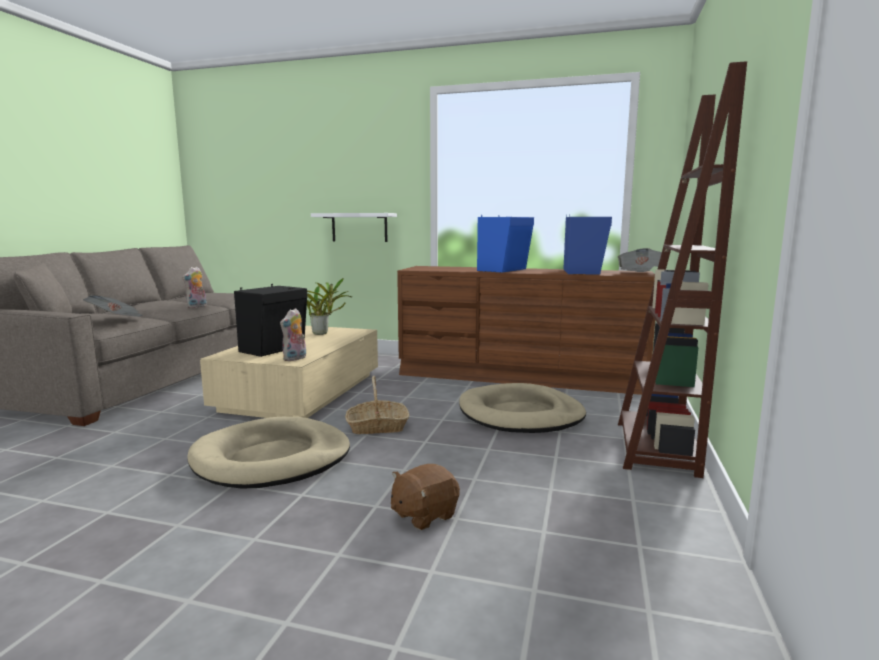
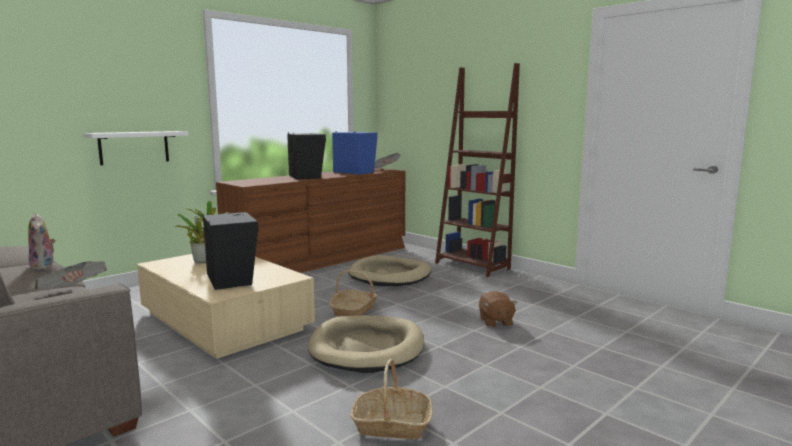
camera: 60 degrees left, 0 degrees up
plush toy [280,308,306,361] -> none
blue speaker [477,215,534,273] -> black speaker [287,132,326,180]
none -> basket [351,359,432,439]

